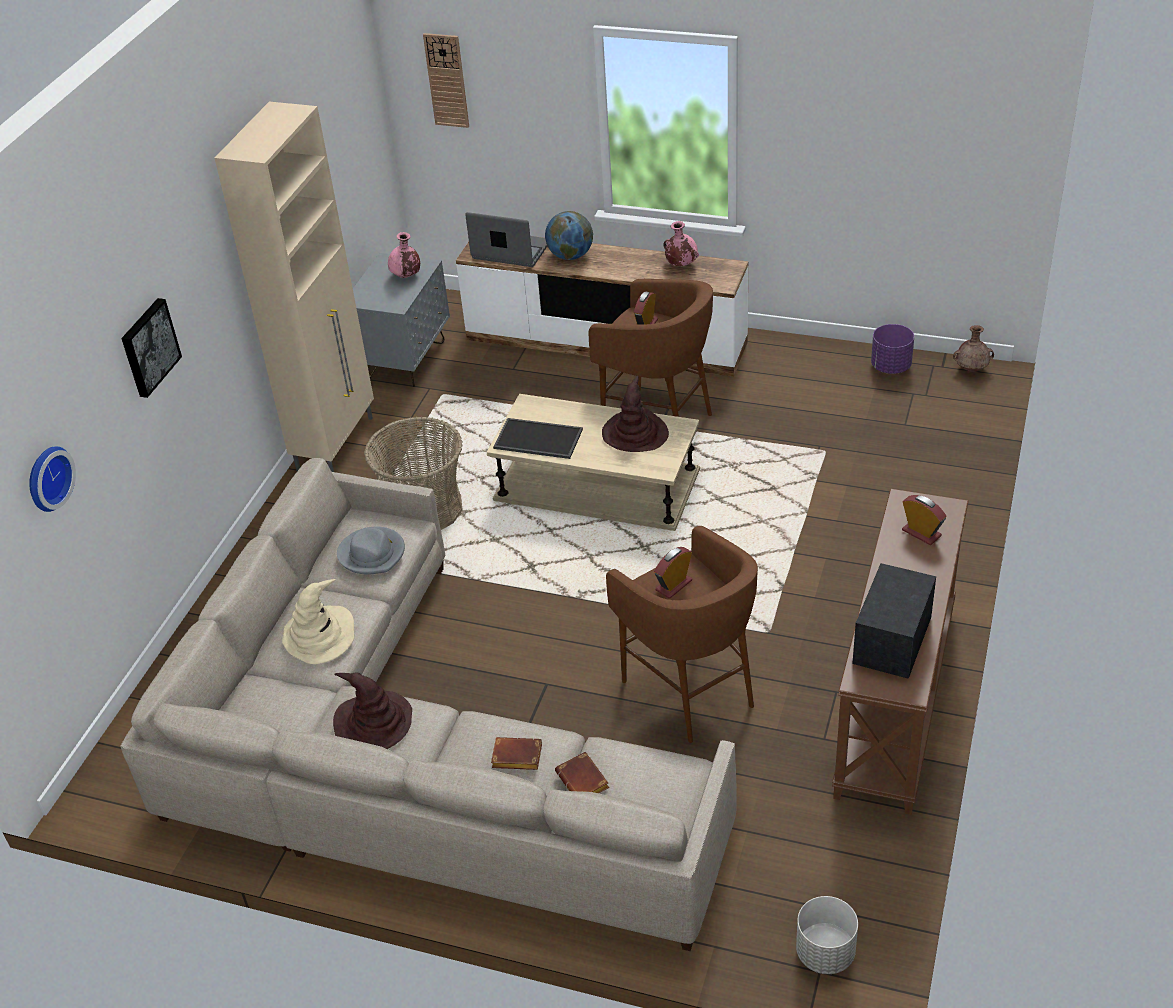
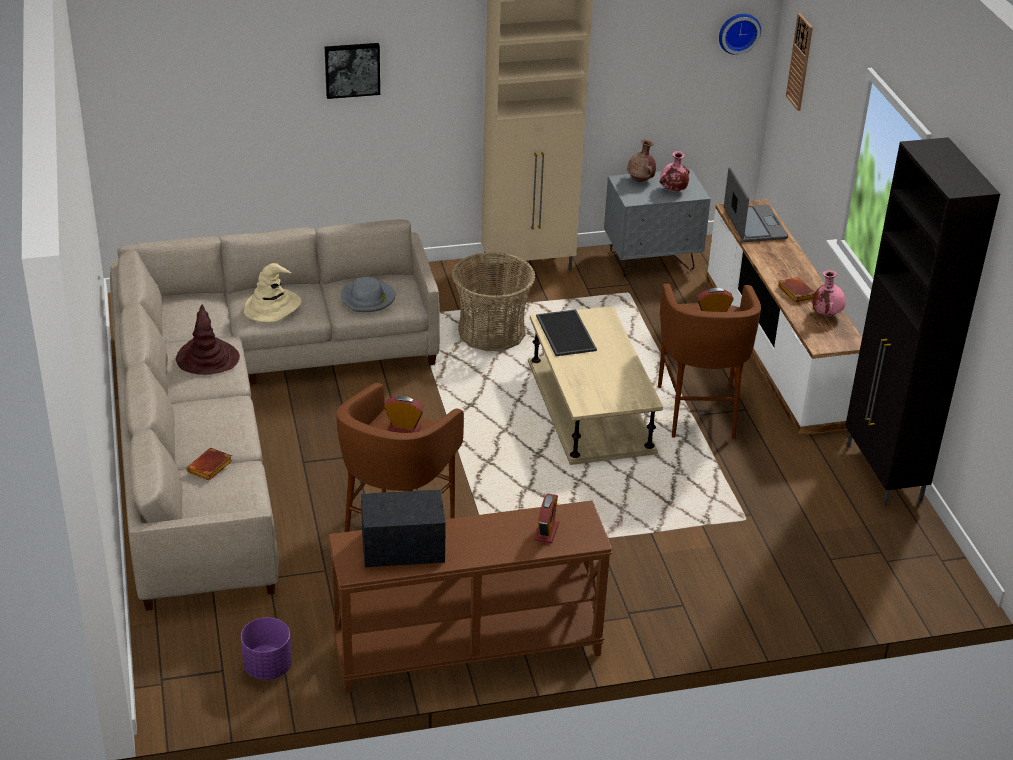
camera: 55 degrees right, 5 degrees down
wall clock [29,446,76,512] -> wall clock moved to [719,14,761,55]
brown book [491,737,542,770] -> brown book moved to [778,277,815,302]
globe [545,211,593,260] -> none
brown hat [602,376,669,452] -> none
grey planter [796,896,858,974] -> none
purple planter [871,324,914,374] -> purple planter moved to [241,617,292,680]
brown vase [953,325,994,372] -> brown vase moved to [627,140,656,182]
none -> black cabinet [845,137,1000,507]

